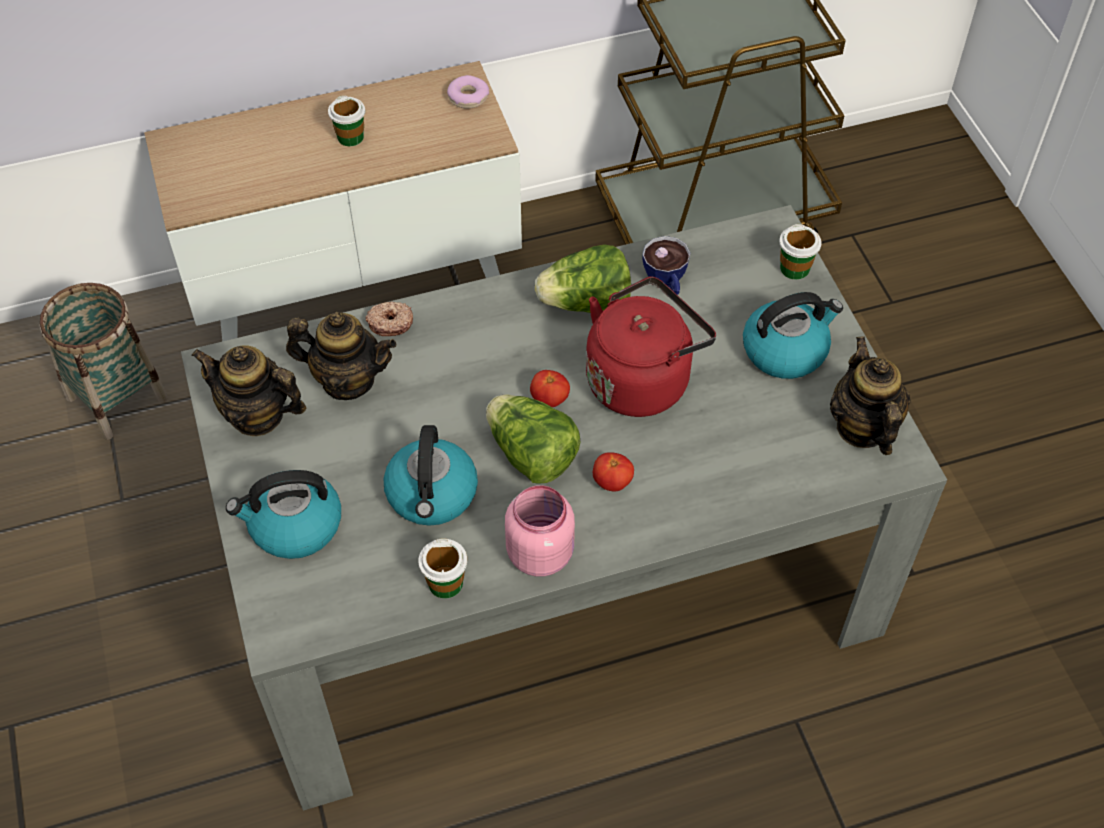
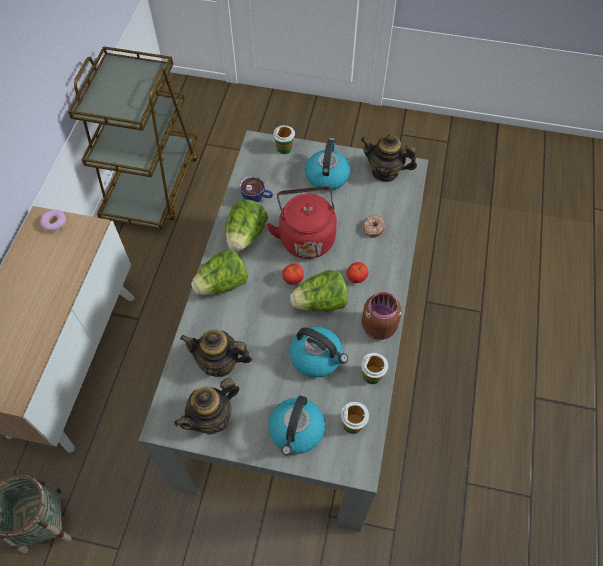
camera: 60 degrees left, 5 degrees up
teapot [286,312,396,400] -> teapot turned 120 degrees counterclockwise [180,329,252,377]
cup [328,95,365,146] -> cup moved to [341,402,369,434]
donut [365,301,413,336] -> donut moved to [363,214,386,238]
pink jar [505,485,575,577] -> brown jar [362,292,402,340]
none -> lettuce [191,250,248,295]

